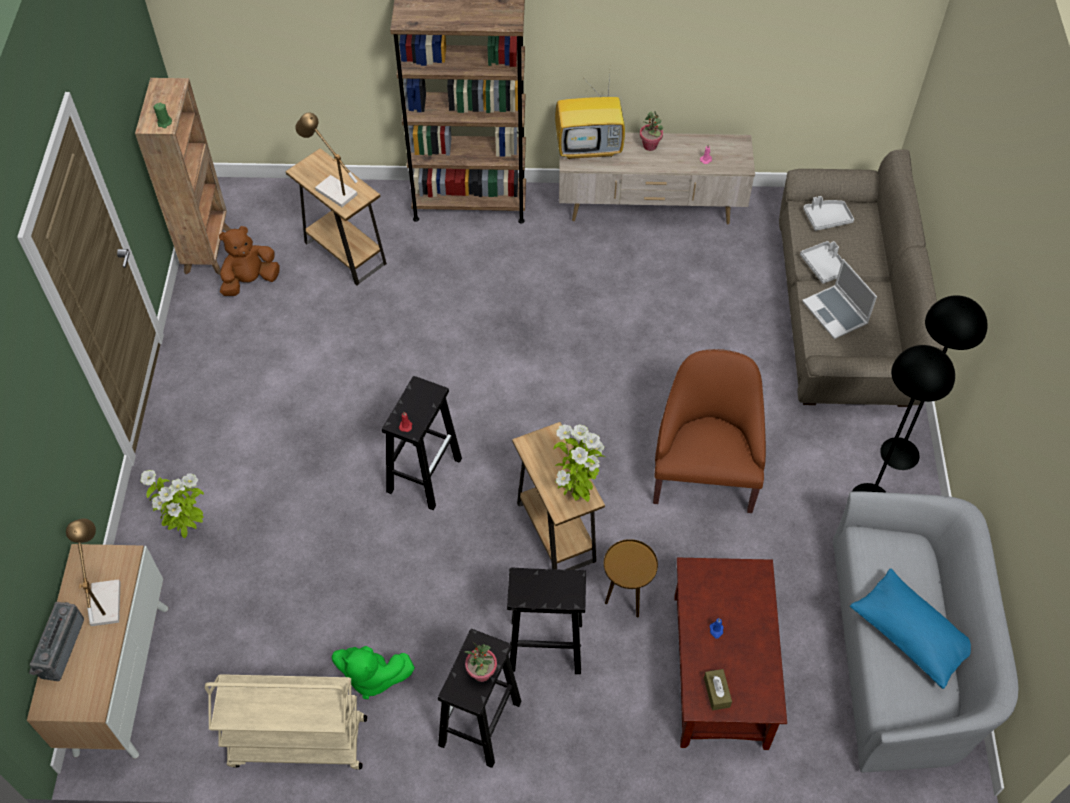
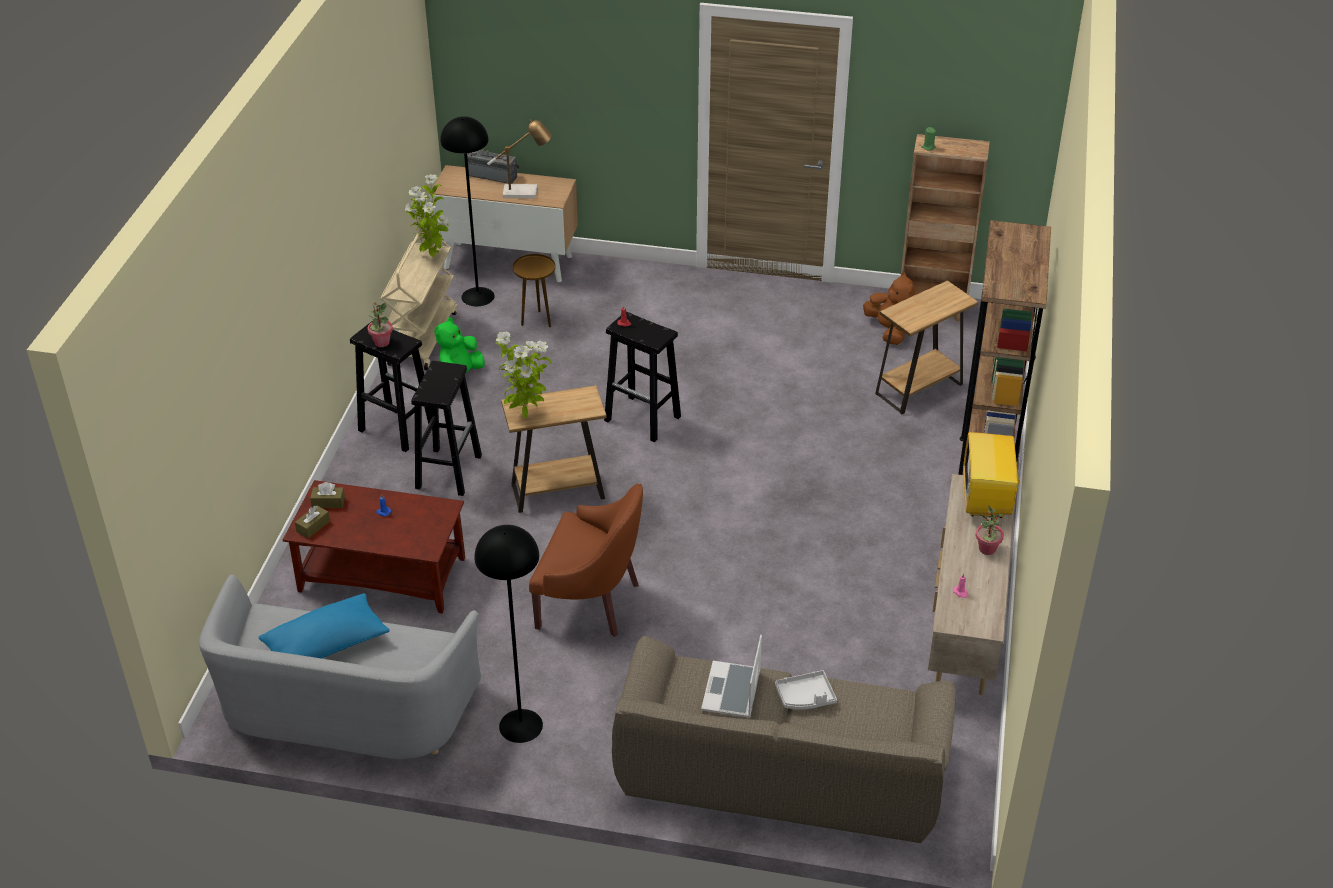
camera: 100 degrees right, 15 degrees down
potted plant [140,470,204,538] -> potted plant moved to [405,174,449,257]
table lamp [295,113,358,207] -> none
brown side table [604,539,658,618] -> brown side table moved to [513,254,555,327]
laptop [802,259,877,339] -> laptop turned 60 degrees counterclockwise [701,635,762,718]
grey tray [803,196,854,231] -> none
black floor lamp [880,295,988,470] -> black floor lamp moved to [440,116,495,306]
none -> brown tissue box [295,505,330,538]

